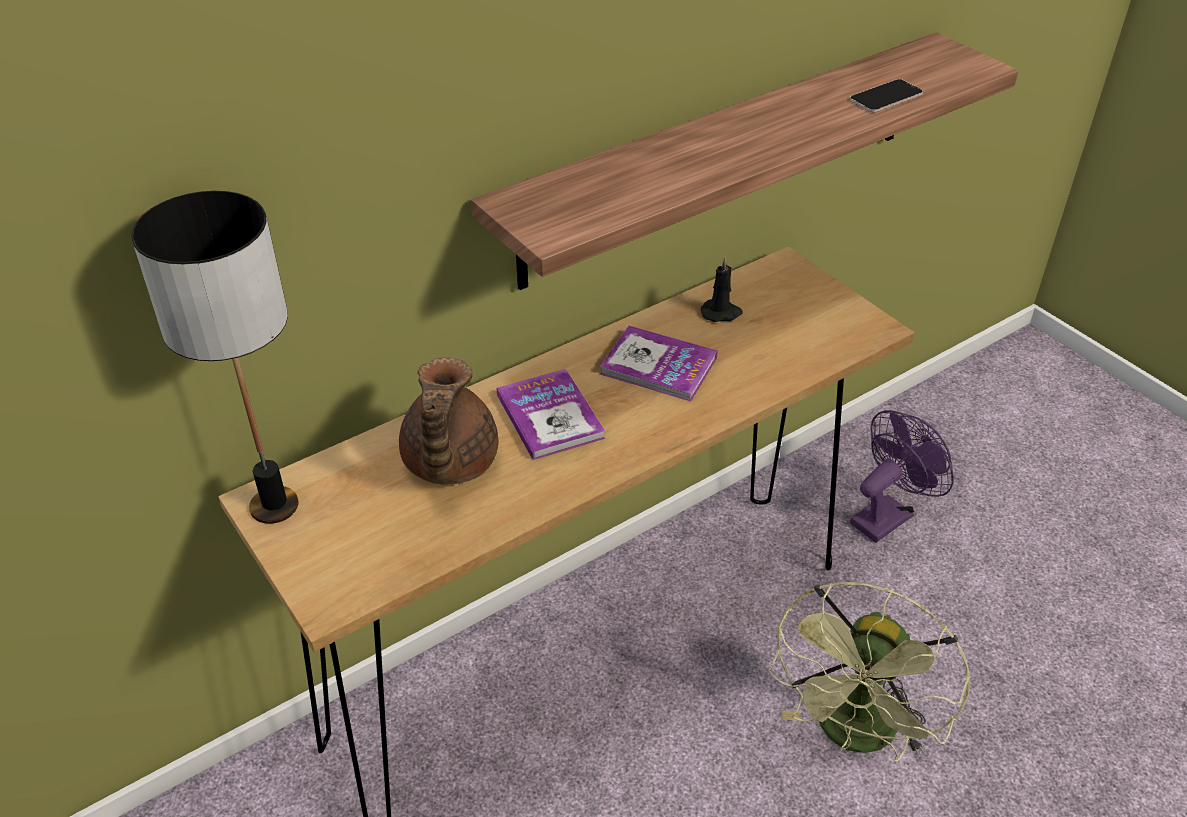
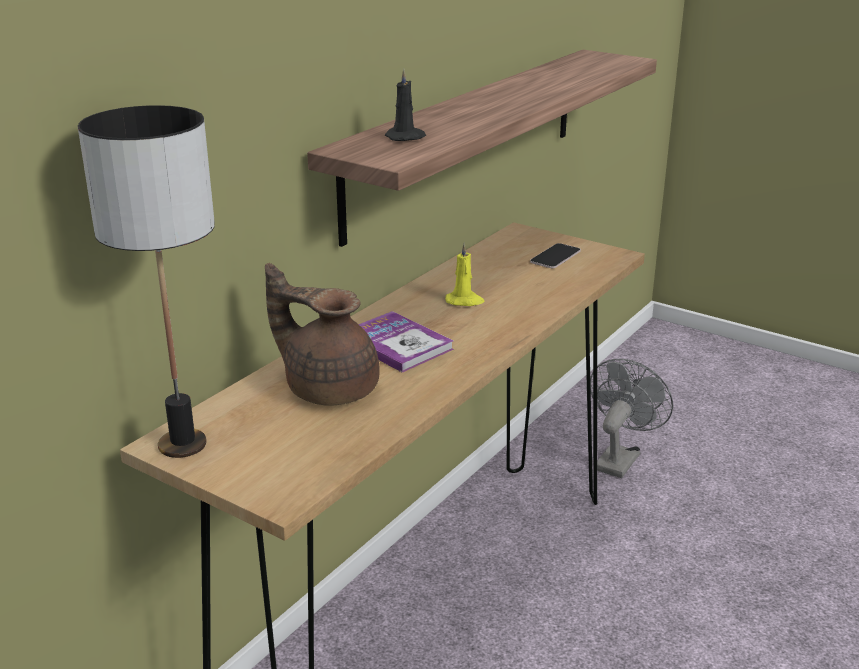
camera: 20 degrees left, 15 degrees down
brown teapot [399,357,498,485] -> brown teapot turned 135 degrees clockwise [265,263,380,405]
book [600,326,718,402] -> yellow candle [445,242,484,306]
black candle [701,257,743,322] -> black candle moved to [385,68,426,141]
green fan [769,582,971,762] -> none
phone [850,79,923,112] -> phone moved to [530,243,581,268]
purple fan [850,410,954,543] -> grey fan [590,359,673,478]

